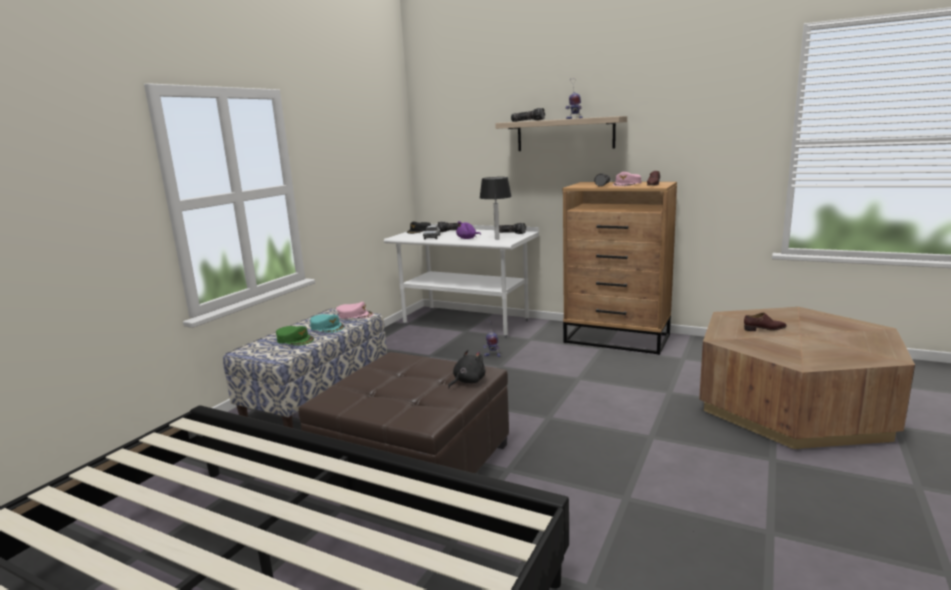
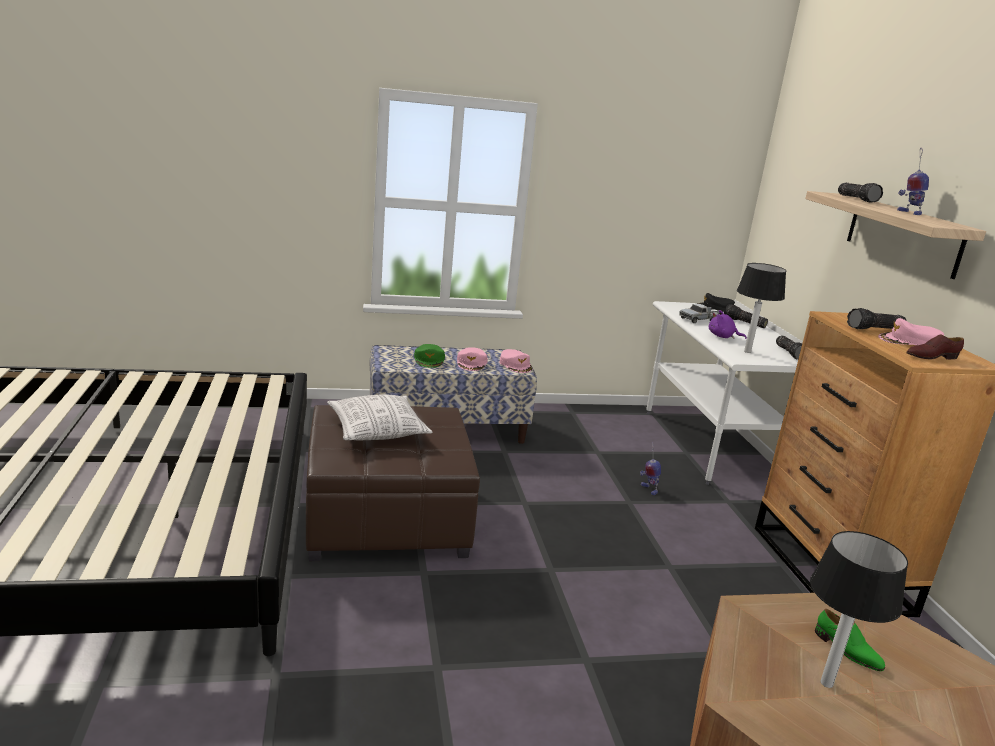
camera: 50 degrees right, 5 degrees up
turquoise cap [310,314,344,333] -> pink cap [457,347,488,371]
black plush toy [448,350,485,388] -> none
brown shoe [744,313,787,331] -> green shoe [815,609,885,671]
none -> pillow [327,395,433,440]
none -> table lamp [810,531,908,688]

